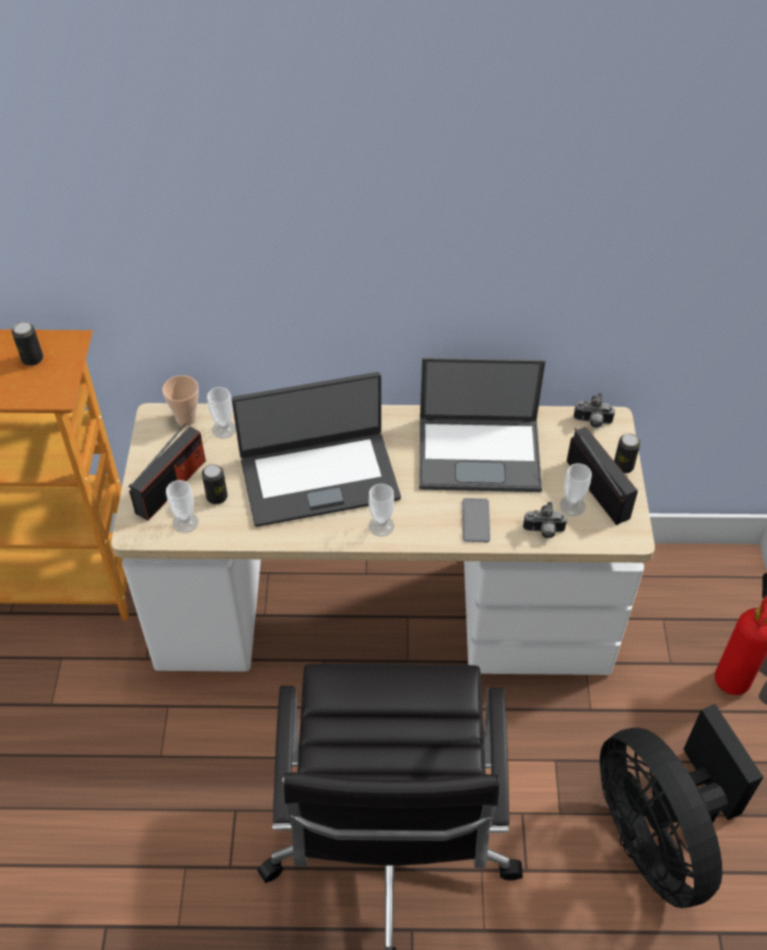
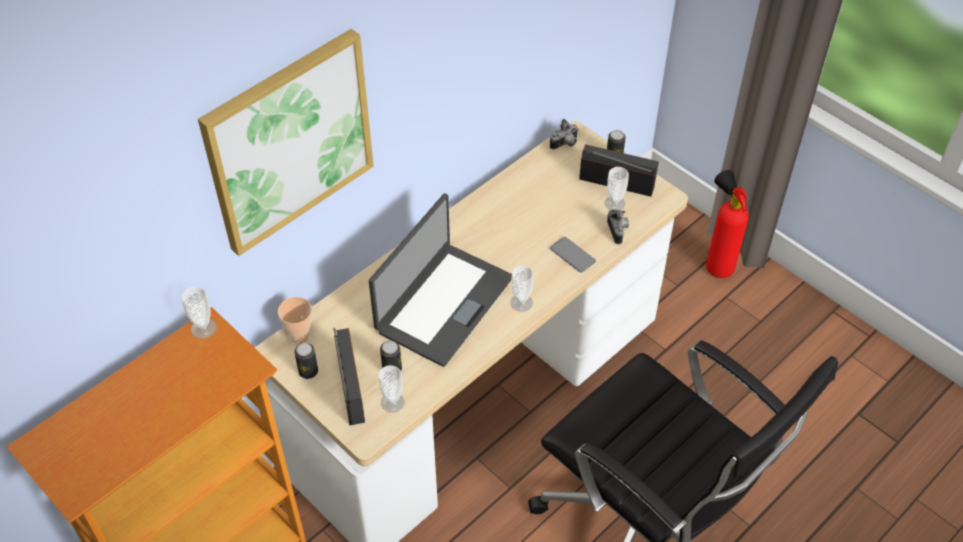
camera: 45 degrees left, 0 degrees up
can [12,322,43,366] -> can moved to [294,343,318,379]
cup [207,387,236,439] -> cup moved to [181,287,217,339]
laptop [419,358,546,492] -> none
camera [523,502,567,538] -> camera turned 60 degrees counterclockwise [607,209,629,244]
black fan [600,704,763,908] -> none
none -> picture [198,29,374,256]

